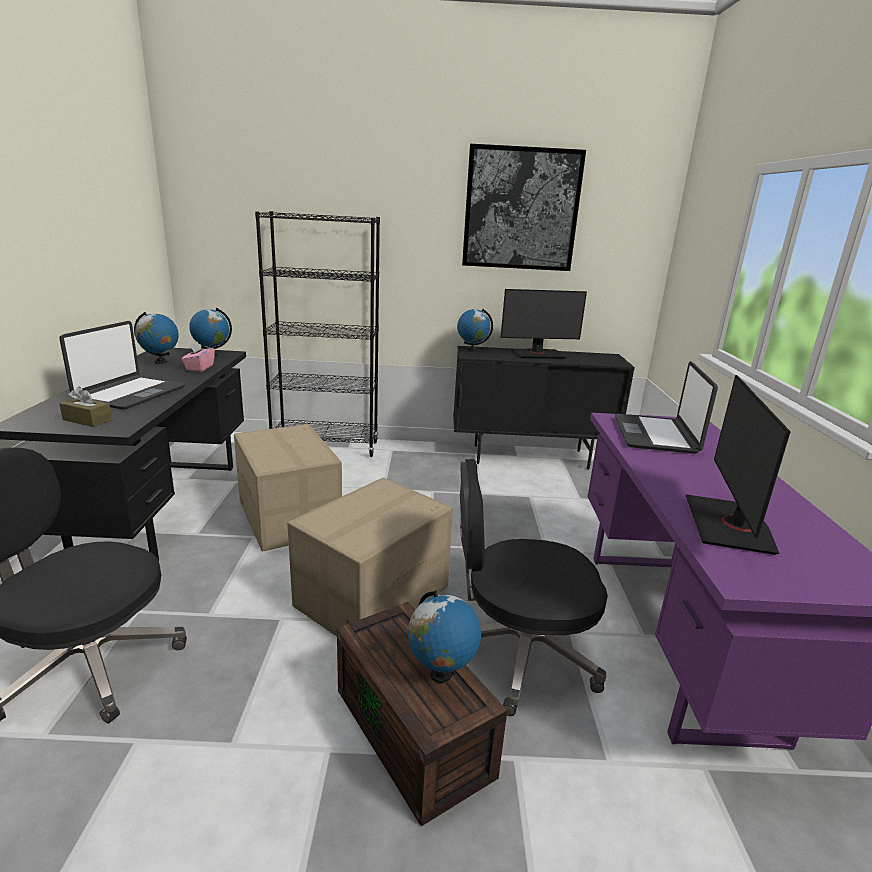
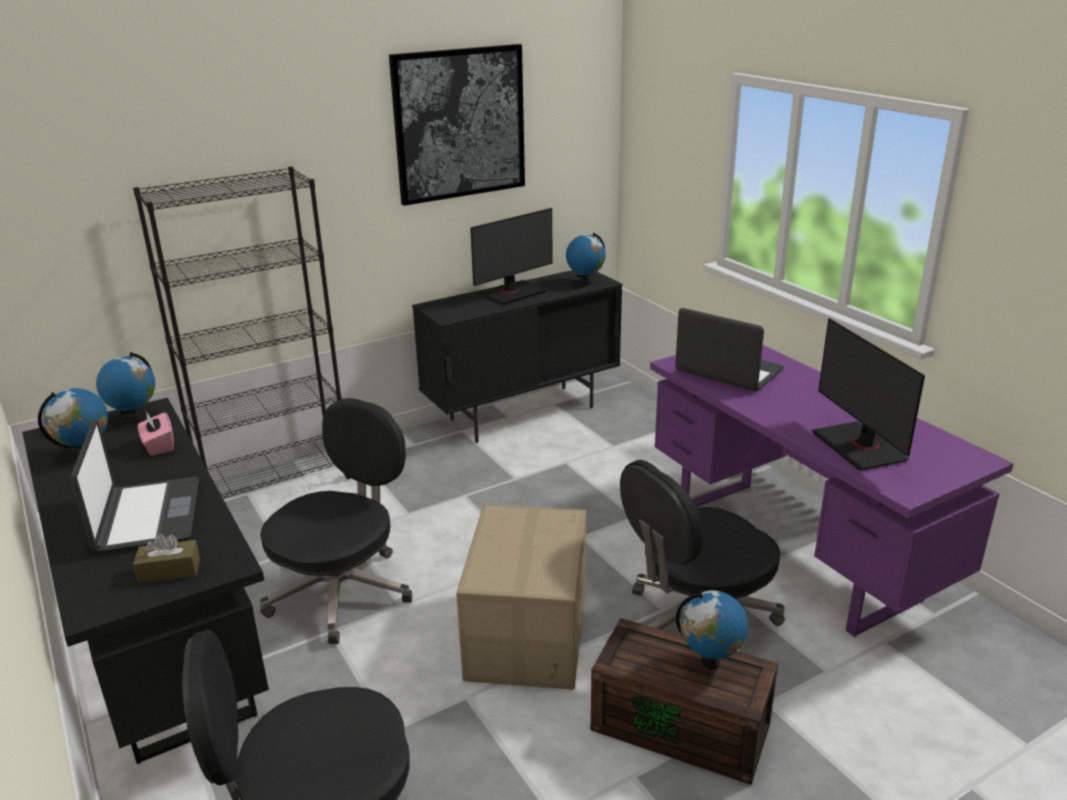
camera: 30 degrees left, 5 degrees up
cardboard box [234,424,342,551] -> black office chair [260,398,412,644]
globe [457,309,493,352] -> globe moved to [566,233,606,285]
laptop [615,361,718,454] -> laptop turned 150 degrees clockwise [675,308,784,391]

